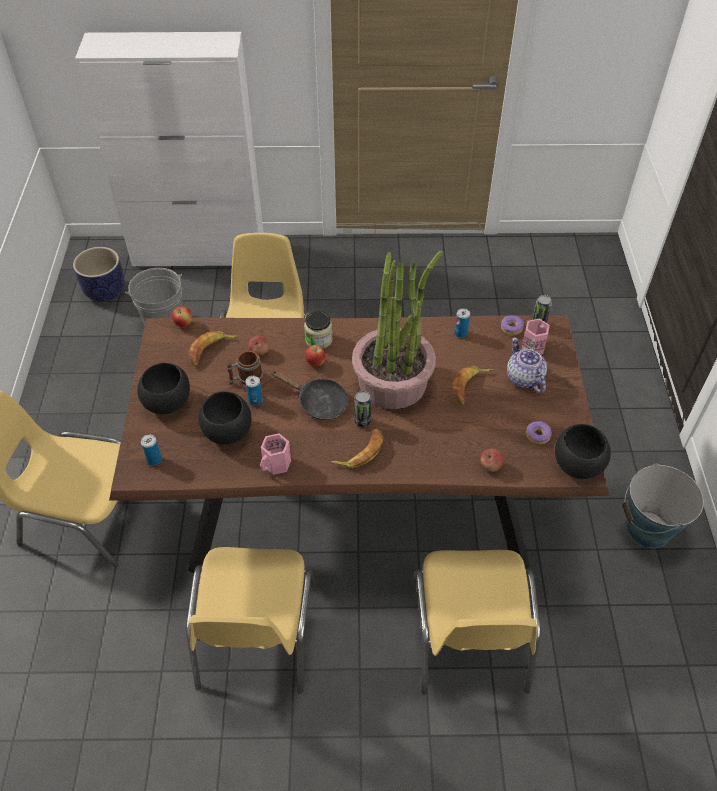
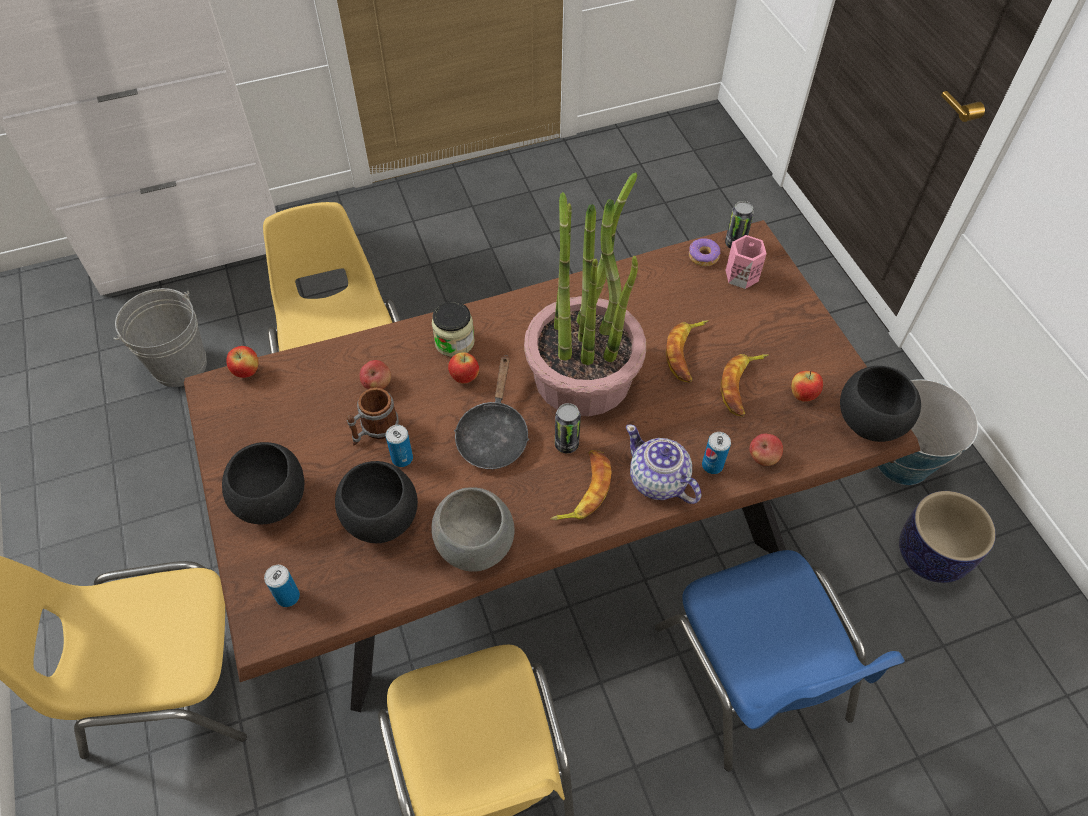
camera: 20 degrees left, 5 degrees up
planter [73,247,125,302] -> planter moved to [899,491,996,583]
banana [189,331,238,367] -> banana moved to [721,354,769,417]
pink mug [260,433,291,475] -> grey bowl [431,487,515,572]
black frying pan [270,370,348,420] -> black frying pan turned 90 degrees clockwise [454,355,529,469]
yellow chair [411,550,540,694] -> blue chair [655,550,904,771]
can [454,308,470,338] -> can moved to [702,432,731,474]
teapot [507,337,547,393] -> teapot moved to [626,424,701,504]
donut [526,421,552,444] -> apple [791,371,823,402]

